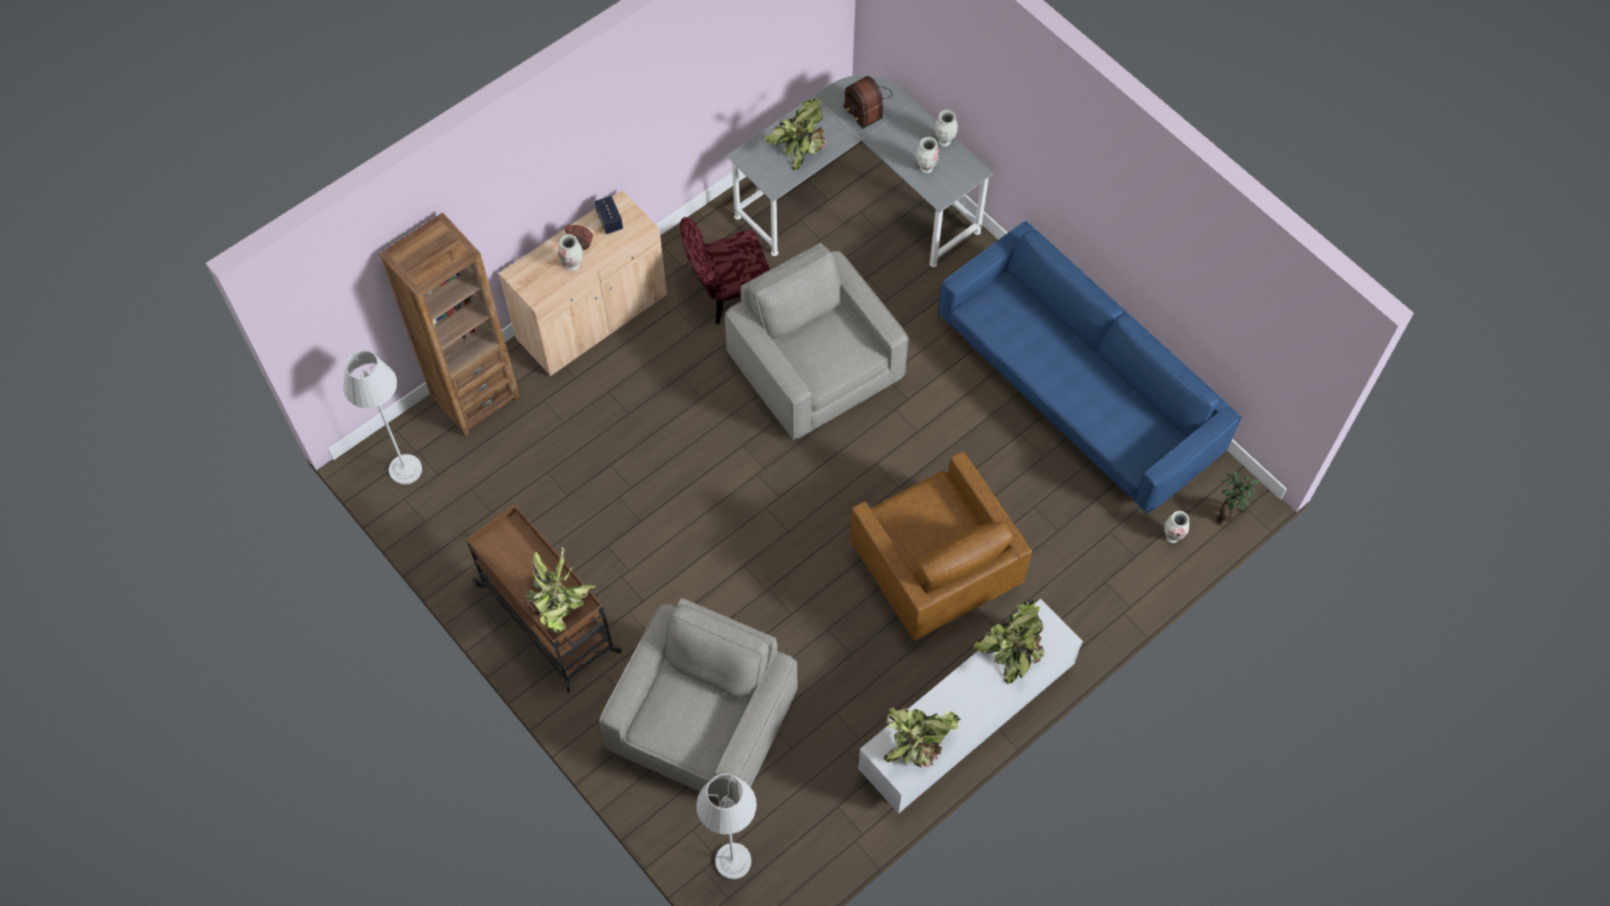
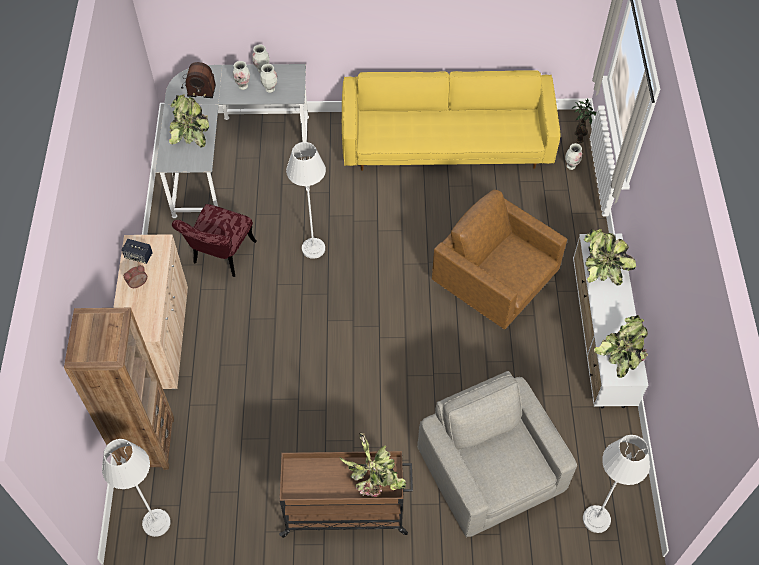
camera: 50 degrees left, 5 degrees down
vase [558,234,583,271] -> vase moved to [233,61,250,90]
grey armchair [725,243,909,440] -> grey floor lamp [286,142,326,259]
brown armchair [850,451,1032,641] -> brown armchair turned 150 degrees counterclockwise [432,190,567,330]
blue sofa [938,221,1241,514] -> yellow sofa [342,70,560,171]

